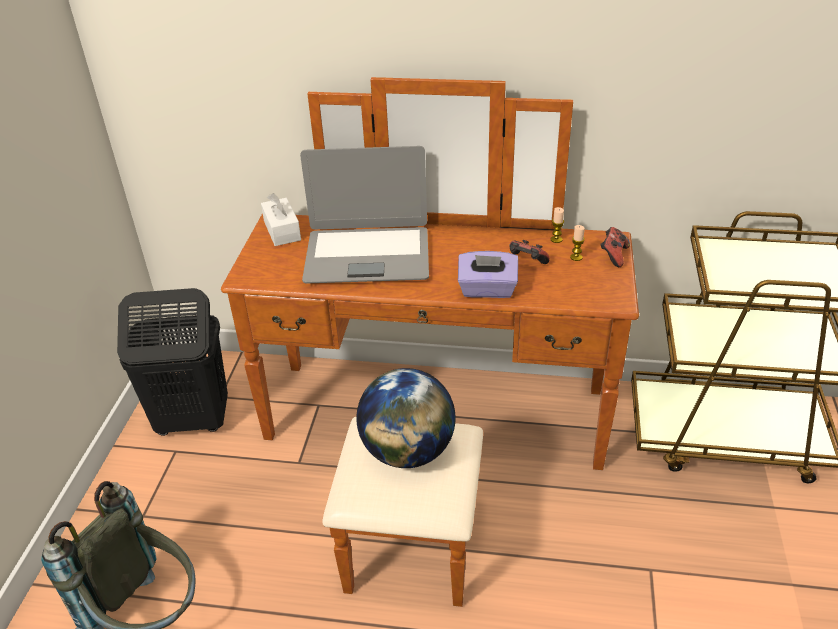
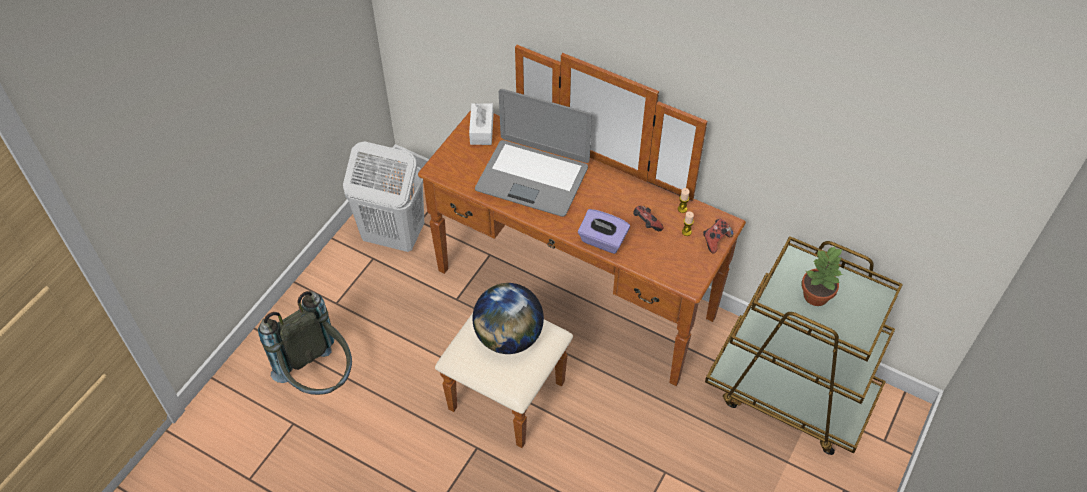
camera: 20 degrees right, 15 degrees up
black laundry basket [117,288,228,436] -> white laundry basket [343,141,424,252]
none -> potted plant [802,246,843,306]

